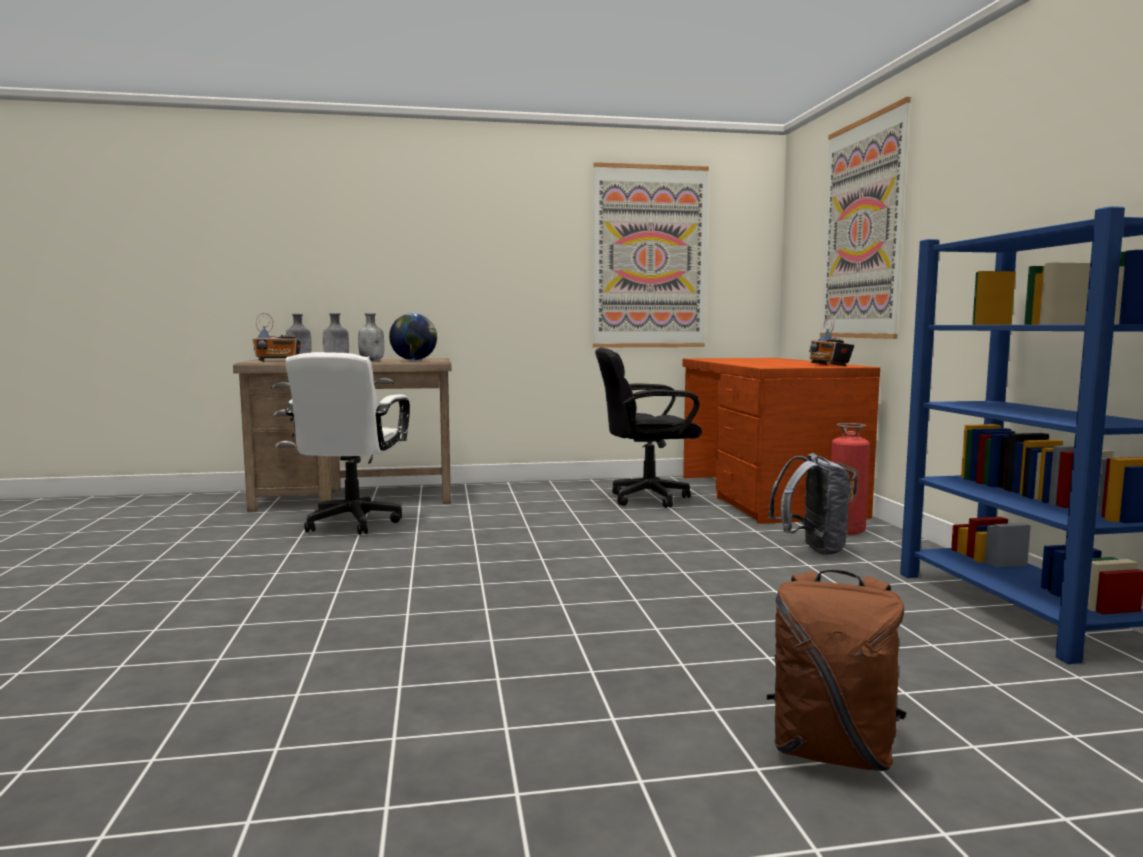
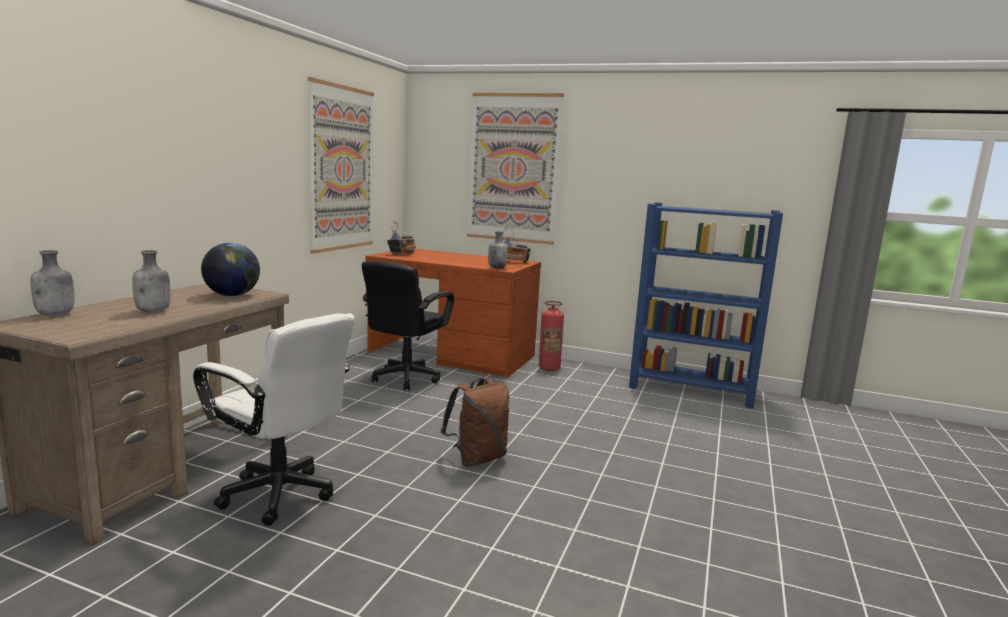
camera: 60 degrees left, 5 degrees up
radio [252,313,301,361] -> radio moved to [387,221,416,255]
grey bottle [358,313,384,361] -> grey bottle moved to [488,231,508,268]
brown backpack [767,570,907,771] -> brown backpack moved to [440,378,509,467]
grey backpack [768,453,851,555] -> none

